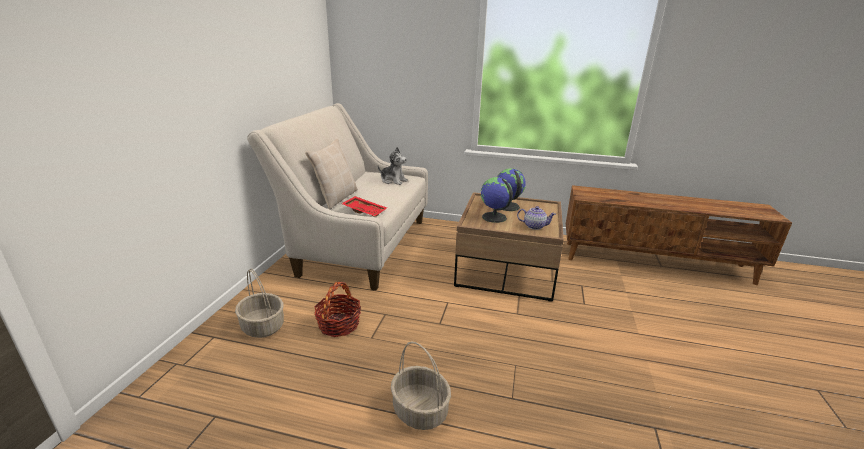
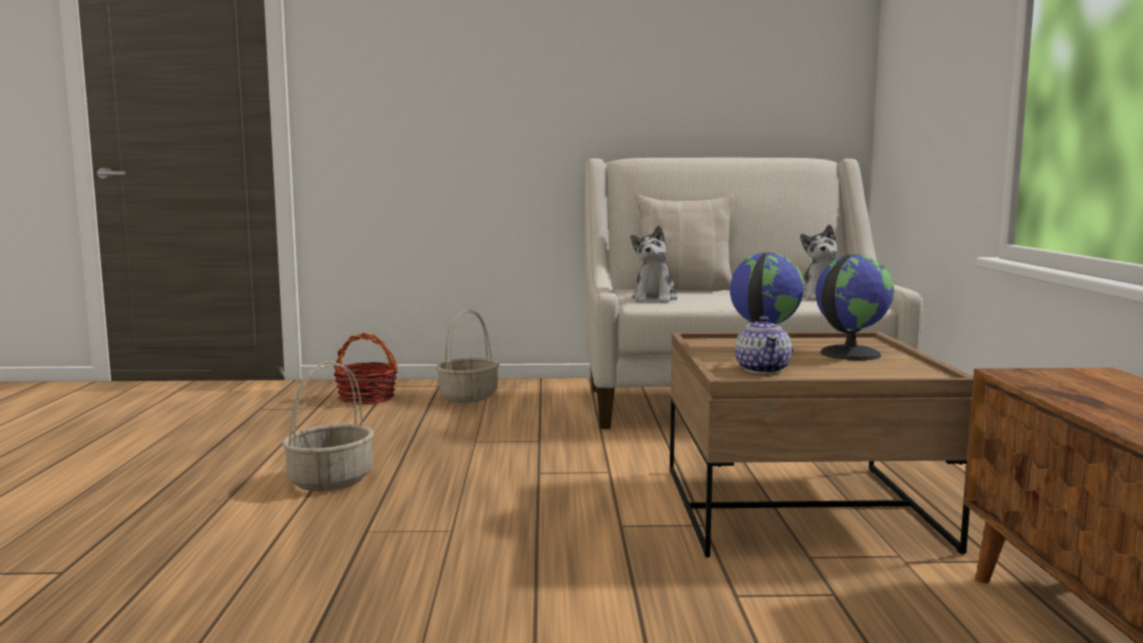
camera: 75 degrees right, 15 degrees down
basket [314,282,361,337] -> basket moved to [334,332,398,405]
red tray [341,196,387,217] -> plush toy [631,225,678,303]

